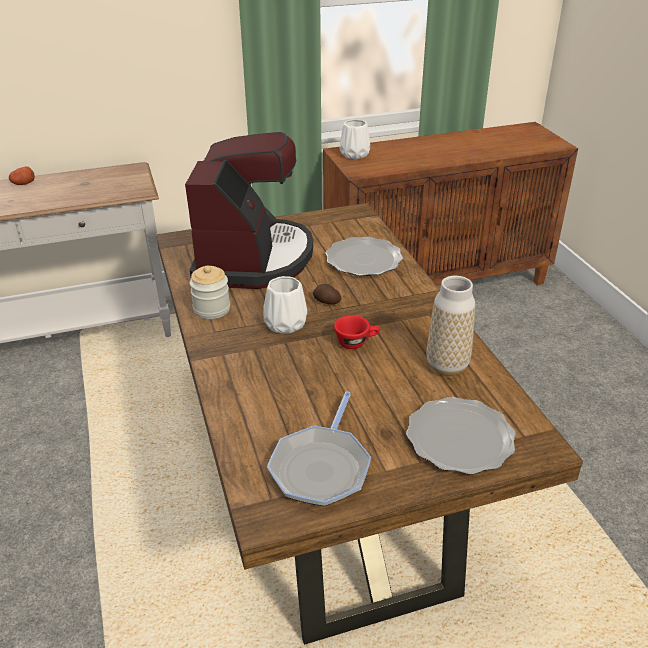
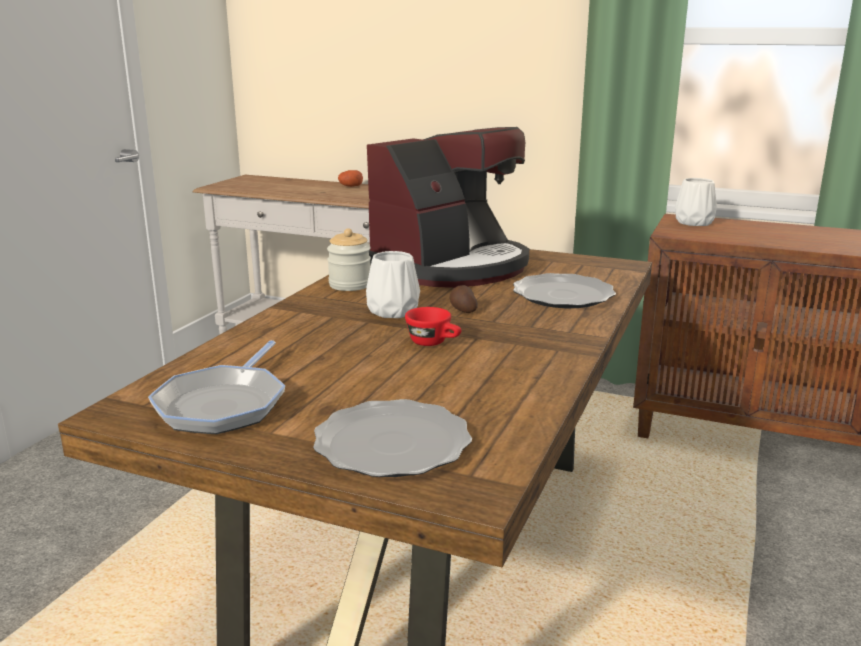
camera: 40 degrees right, 15 degrees down
frying pan [267,392,371,506] -> frying pan turned 45 degrees counterclockwise [148,340,285,434]
vase [426,276,475,376] -> none

